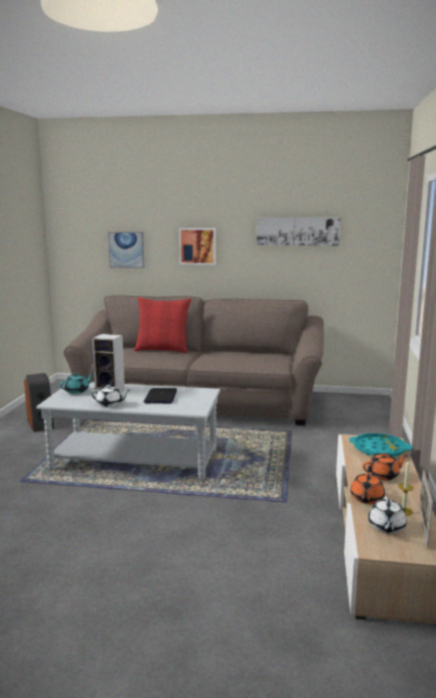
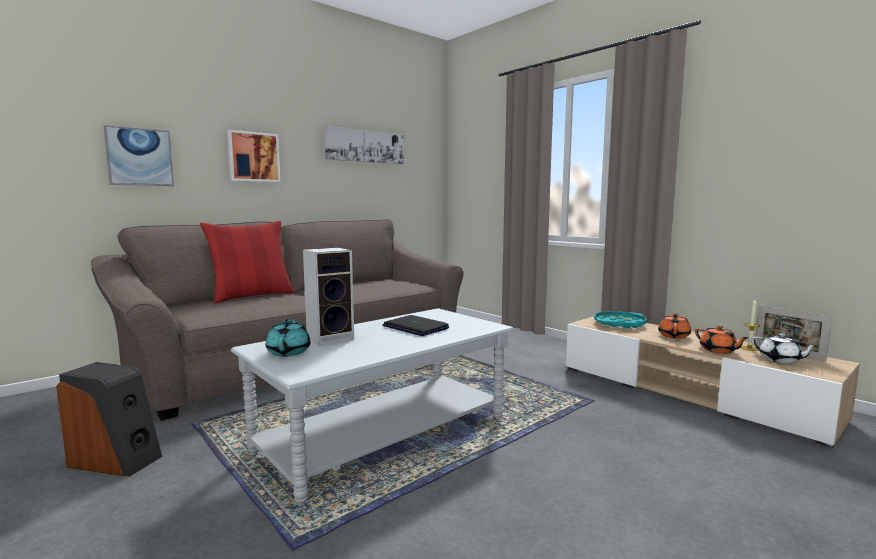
camera: 50 degrees left, 5 degrees down
white teapot [90,385,130,407] -> none

